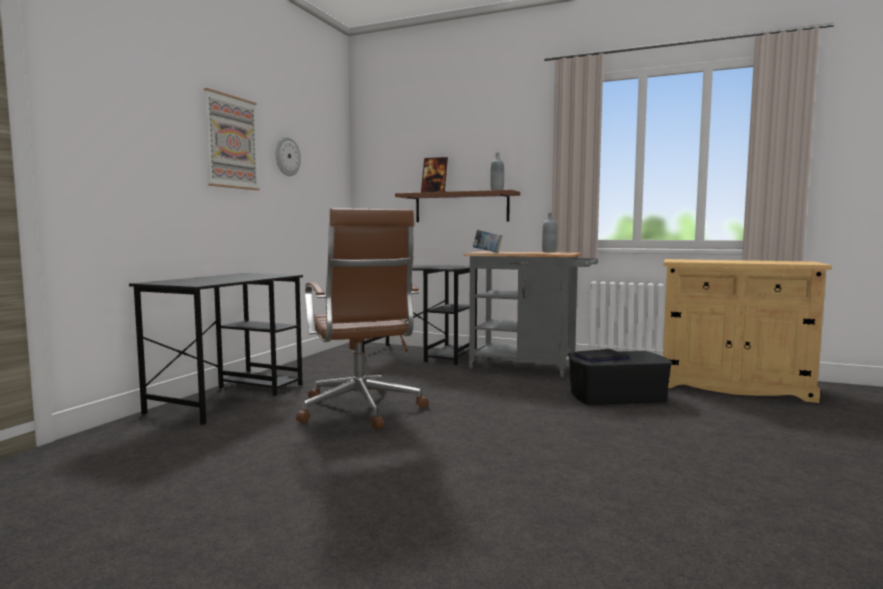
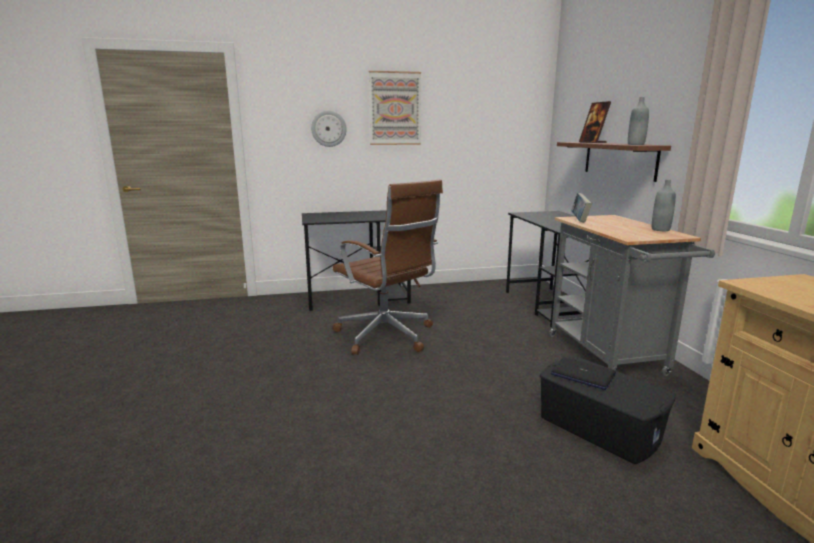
camera: 55 degrees right, 10 degrees up
wall clock [276,136,301,176] -> wall clock moved to [311,111,347,147]
brown office chair [296,208,429,430] -> brown office chair turned 75 degrees counterclockwise [333,180,443,355]

